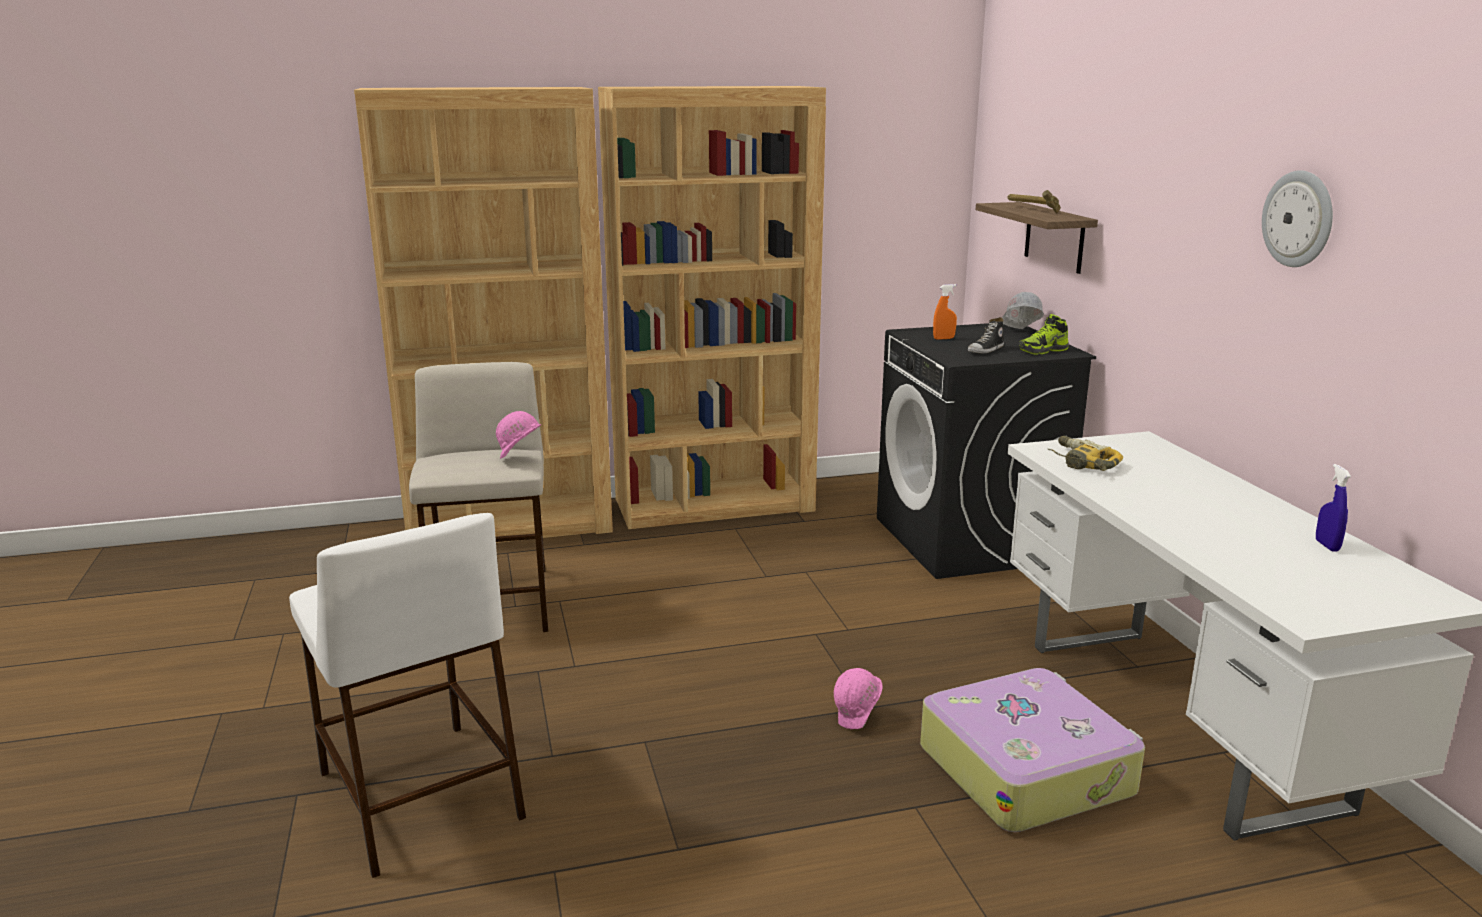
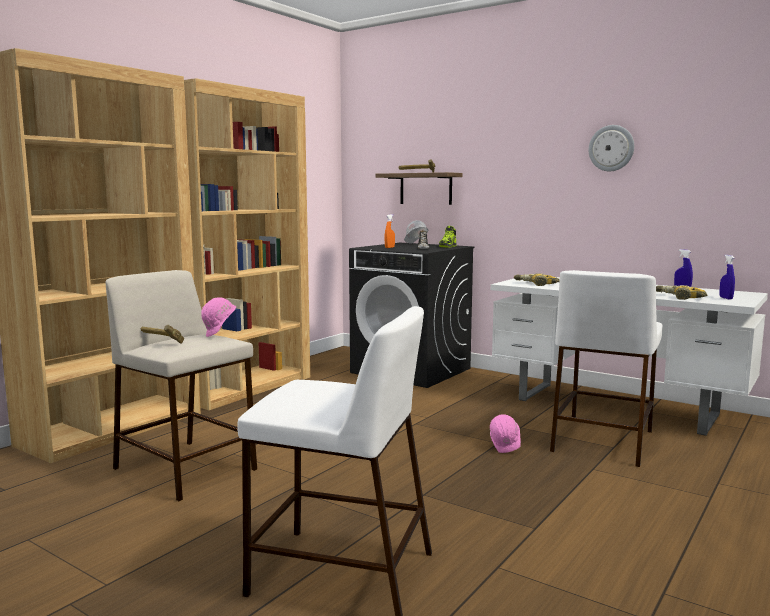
camera: 40 degrees left, 10 degrees down
suitcase [920,668,1145,832] -> white stool [550,270,663,467]
none -> hammer [141,325,185,344]
none -> power drill [656,285,708,300]
none -> blue spray bottle [719,255,735,299]

